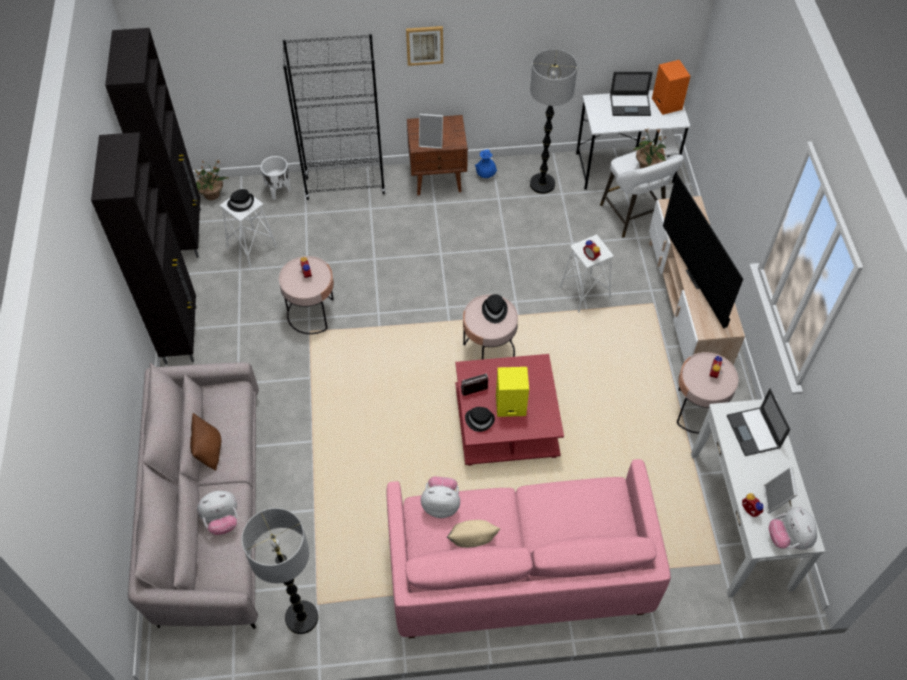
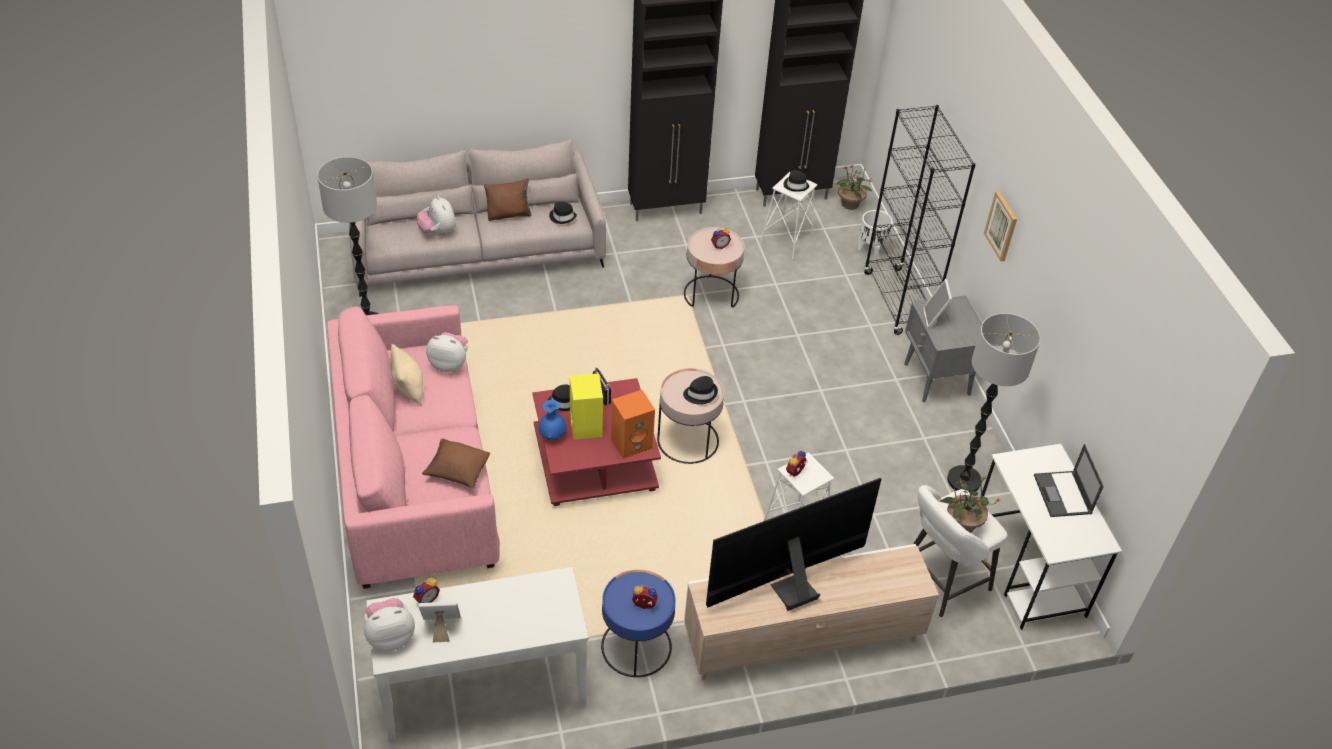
camera: 80 degrees right, 10 degrees down
brown nightstand [407,115,468,196] -> grey nightstand [904,296,982,402]
plush toy [421,476,460,518] -> plush toy turned 75 degrees counterclockwise [426,332,468,372]
blue vase [475,150,497,178] -> blue vase moved to [539,400,567,440]
orange speaker [652,60,690,115] -> orange speaker moved to [611,390,655,459]
pink side table [677,352,739,434] -> blue side table [601,569,676,677]
laptop [727,388,791,456] -> none
none -> brown pillow [422,439,490,488]
none -> black hat [549,202,577,224]

